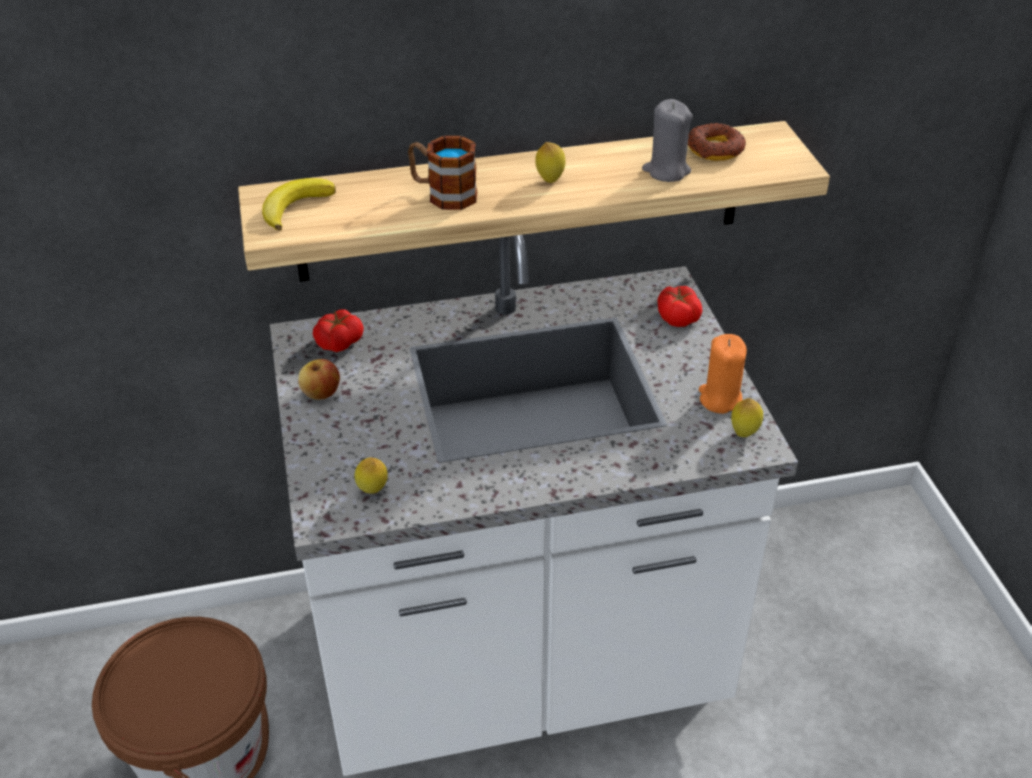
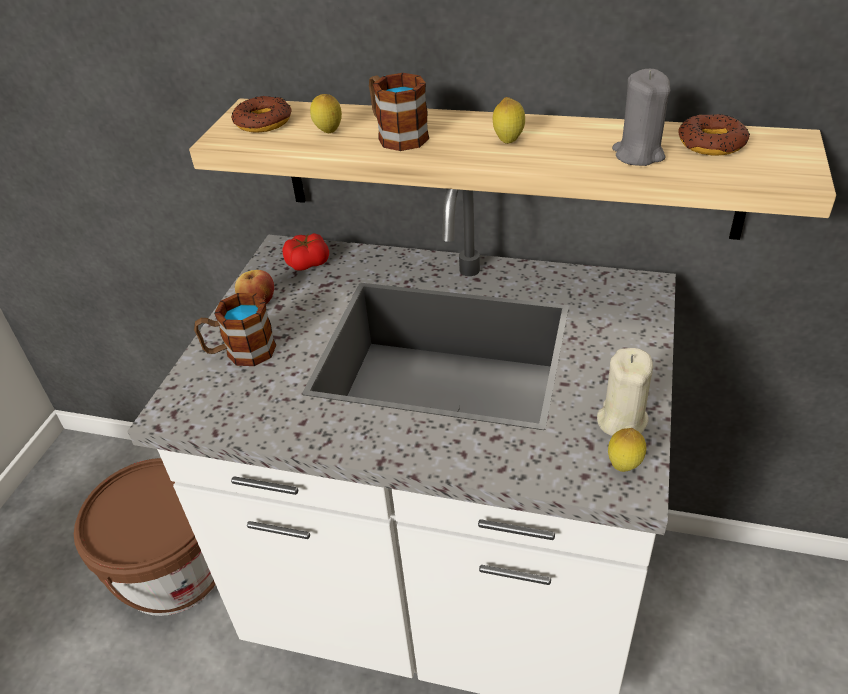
camera: 30 degrees right, 0 degrees up
banana [262,178,336,231] -> donut [231,96,292,132]
lemon [355,458,388,494] -> lemon moved to [310,94,342,133]
tomato [657,285,703,327] -> none
orange candle [699,334,747,414] -> beige candle [597,348,653,436]
none -> mug [194,293,276,366]

